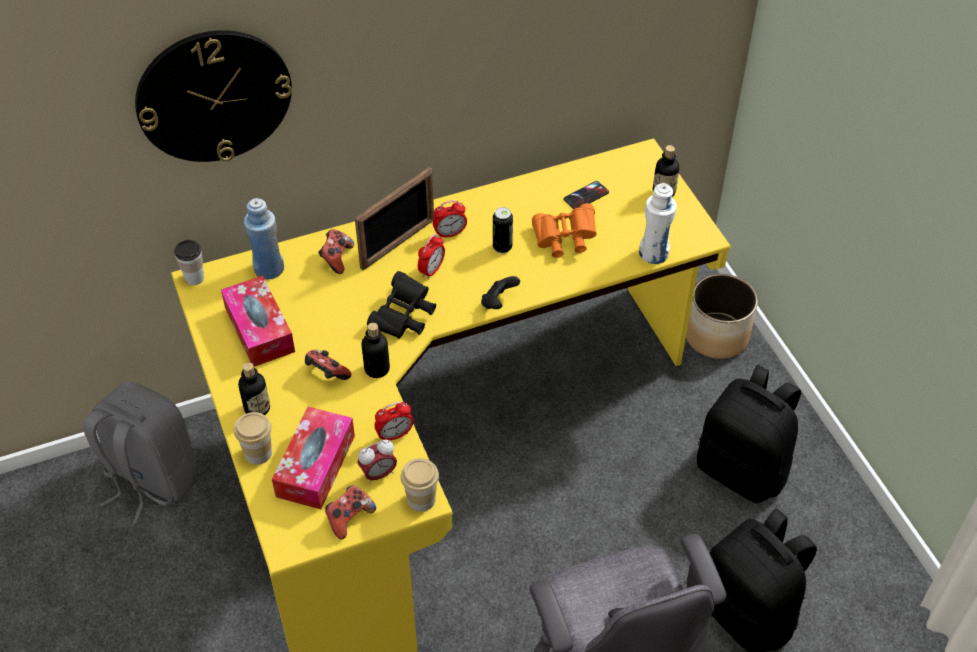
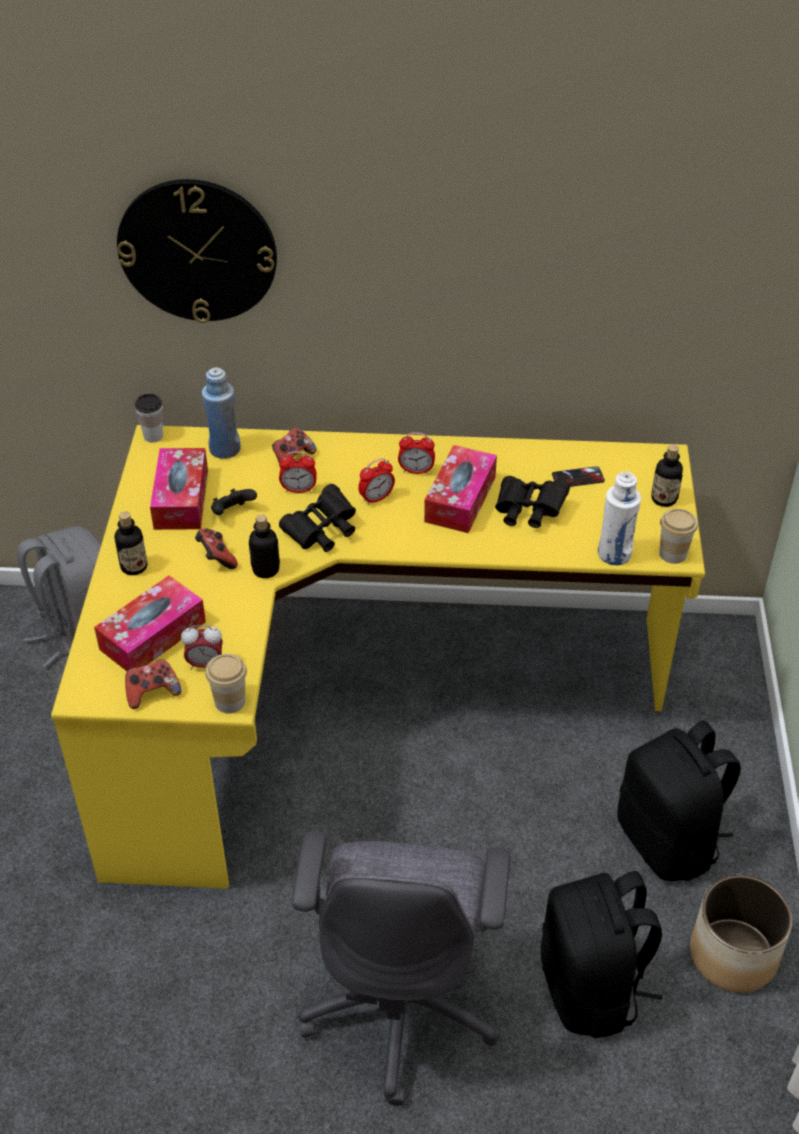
camera: 25 degrees right, 5 degrees down
cup [234,412,272,465] -> cup moved to [659,508,698,564]
picture frame [355,167,434,270] -> none
alarm clock [375,402,414,440] -> alarm clock moved to [279,451,317,493]
black game controller [481,276,520,309] -> black game controller moved to [211,489,257,515]
can [493,207,513,253] -> tissue box [424,445,497,533]
orange binoculars [532,203,597,258] -> black binoculars [495,476,570,528]
planter [686,274,758,359] -> planter moved to [690,875,792,993]

